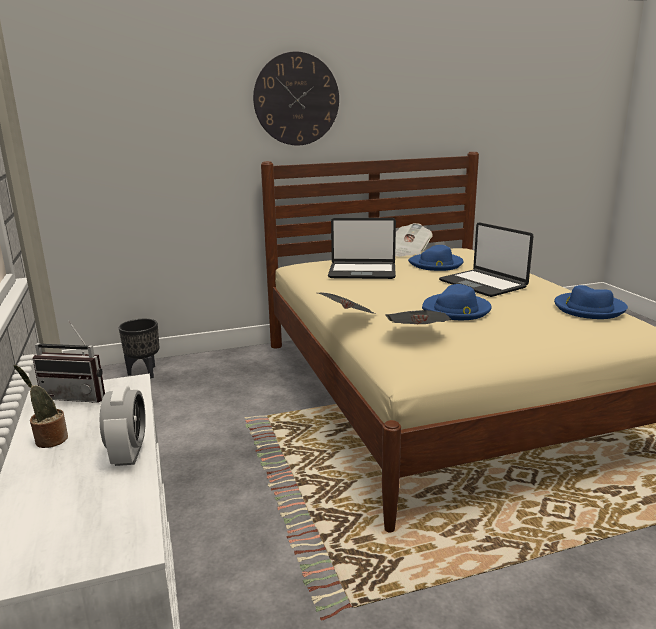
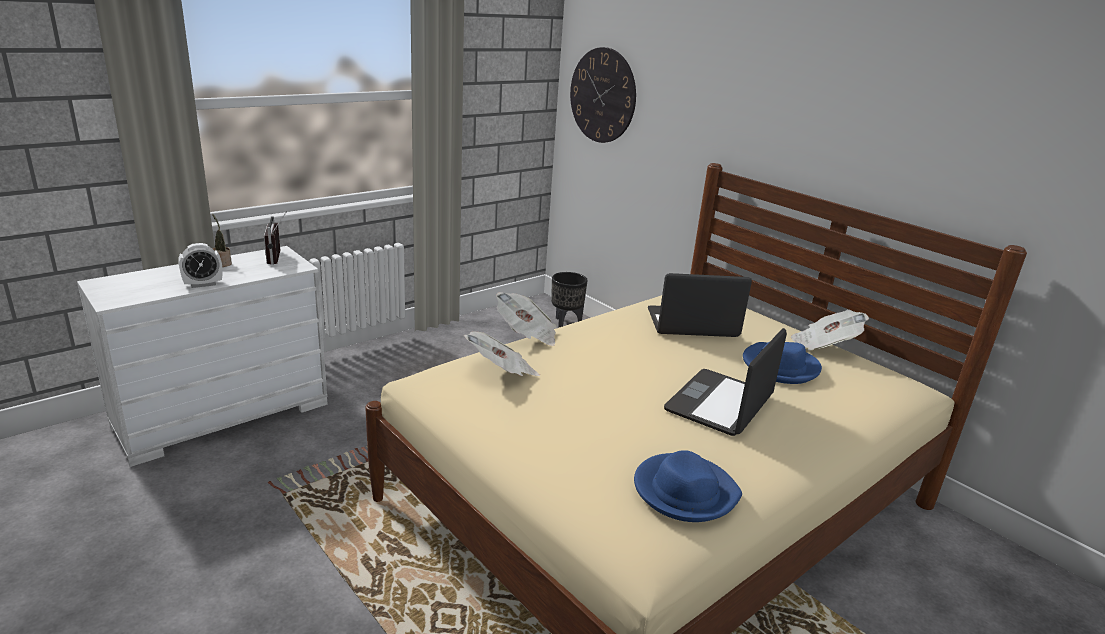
camera: 65 degrees right, 5 degrees up
wall clock [253,52,339,145] -> wall clock moved to [570,47,636,143]
laptop [328,218,396,279] -> laptop turned 105 degrees clockwise [648,273,752,337]
blue hat [422,284,492,320] -> none

